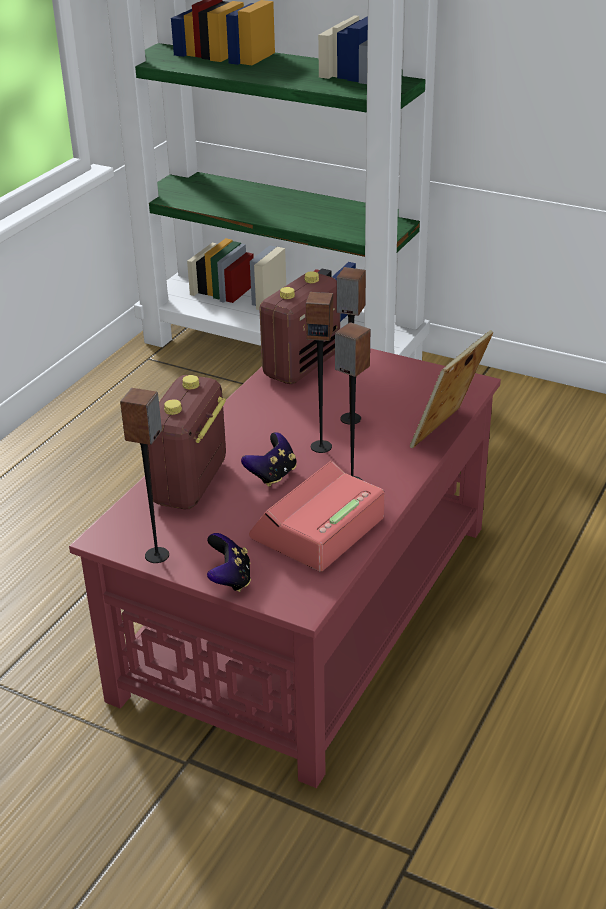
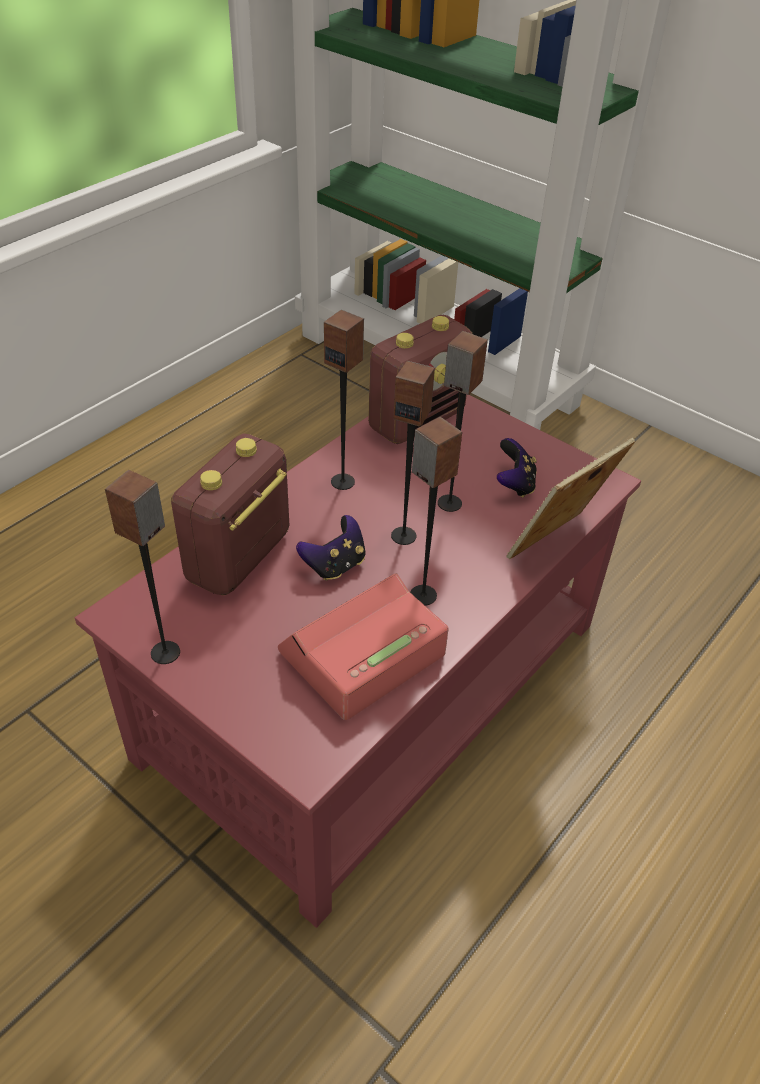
camera: 10 degrees right, 10 degrees up
game controller [207,533,251,592] -> game controller moved to [497,438,537,498]
none -> speaker [324,310,364,490]

